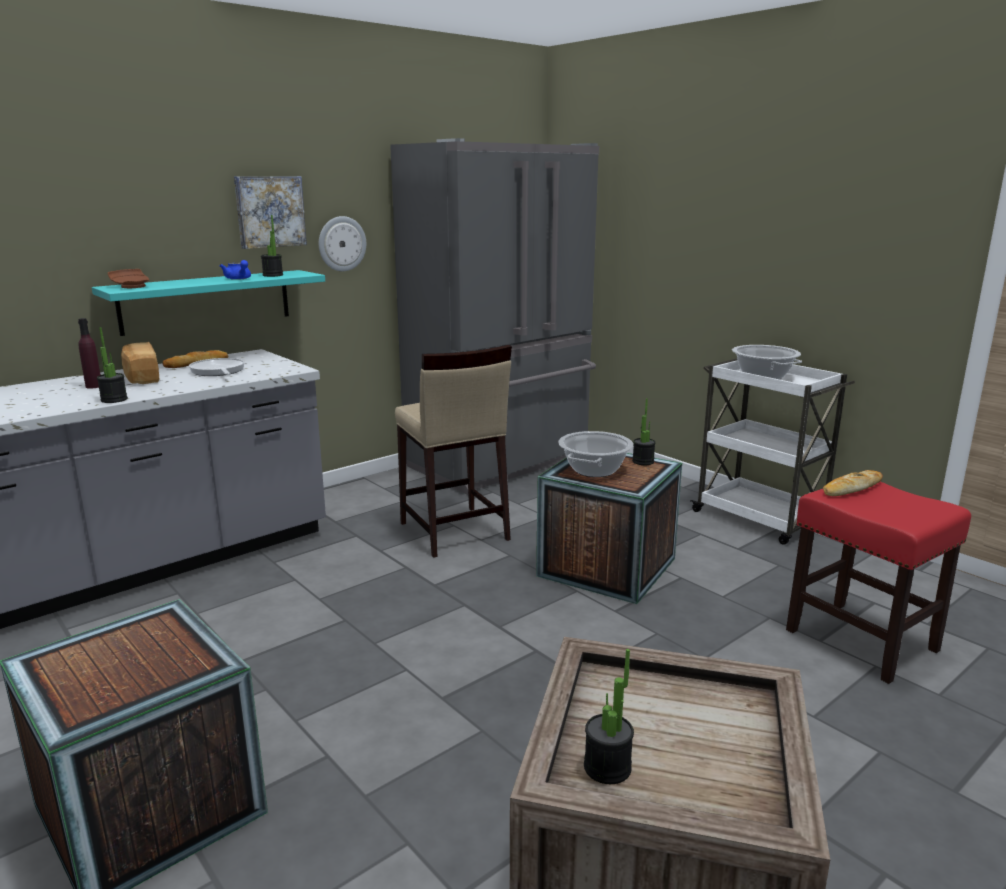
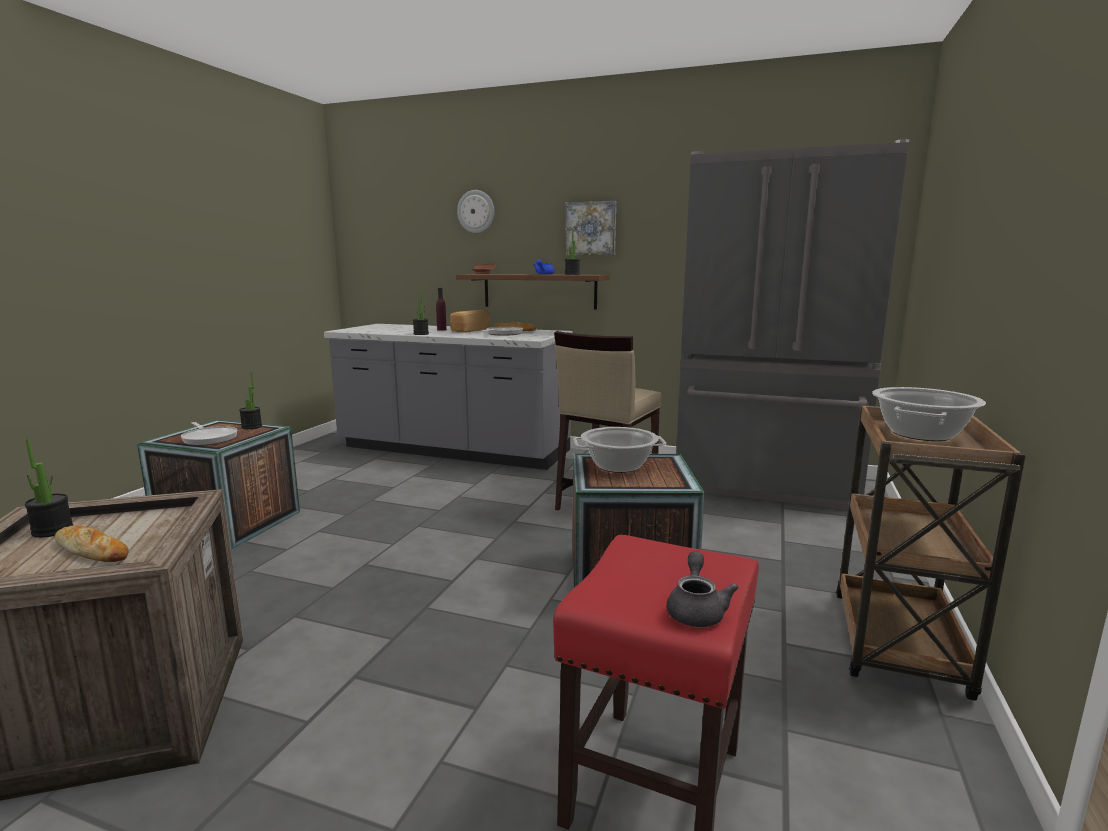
camera: 60 degrees right, 5 degrees down
turquoise shelf [92,270,325,336] -> brown shelf [456,274,610,309]
wall clock [319,216,366,271] -> wall clock moved to [457,190,495,233]
potted plant [632,398,656,465] -> potted plant moved to [239,372,262,429]
white cart [690,358,855,545] -> brown cart [836,404,1026,701]
bread [823,470,883,496] -> bread moved to [55,525,129,562]
none -> frying pan [181,422,237,446]
none -> grey teapot [667,551,739,627]

